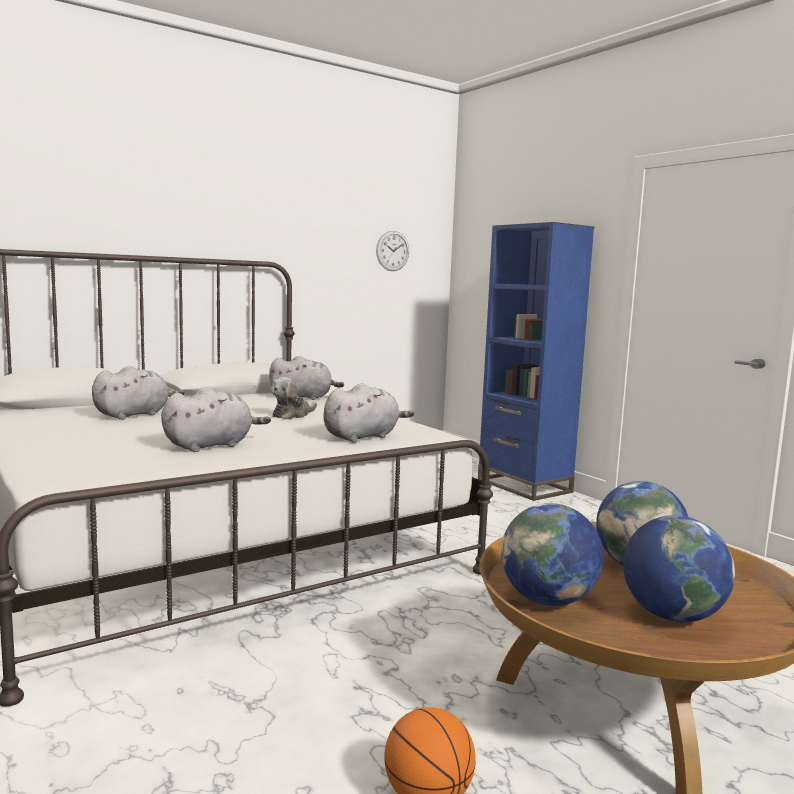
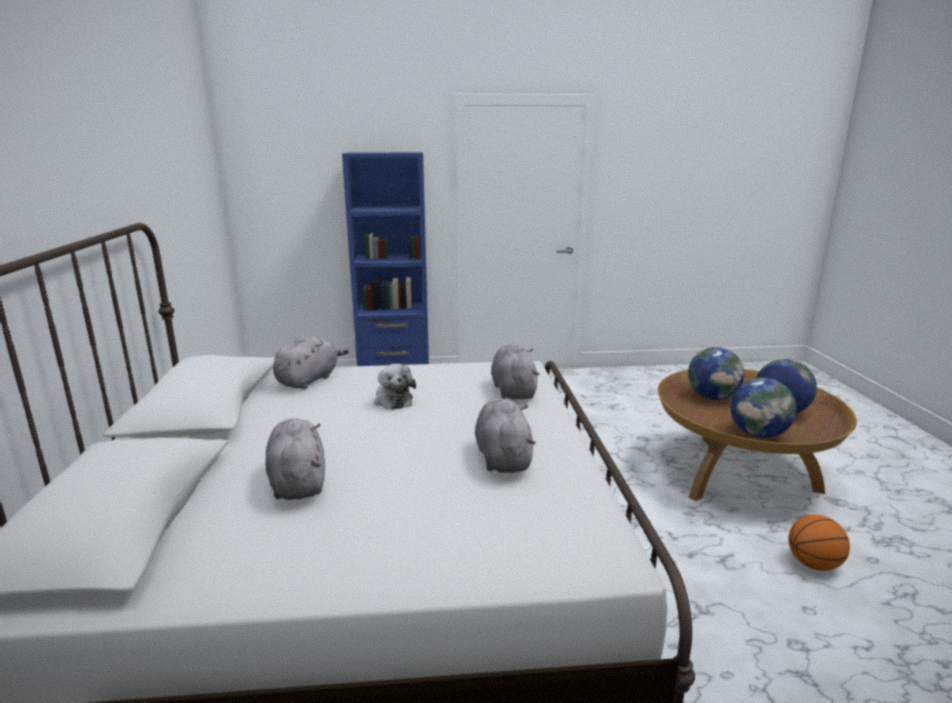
camera: 60 degrees left, 10 degrees up
wall clock [376,231,409,271] -> none

